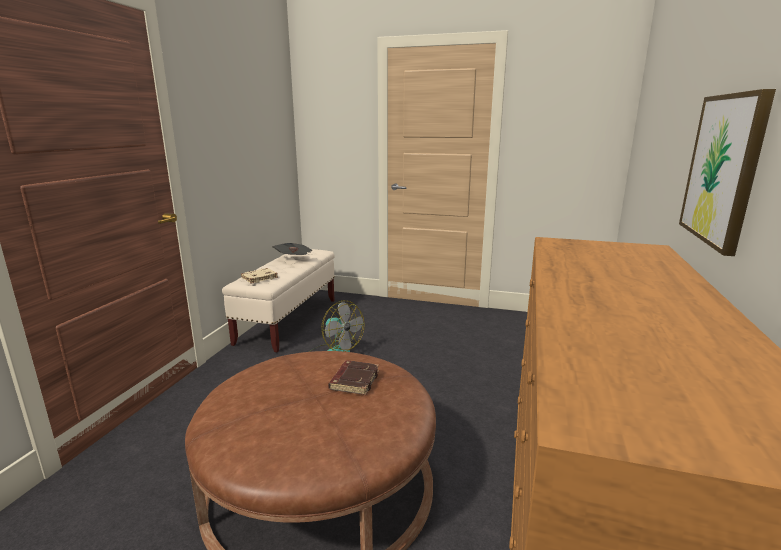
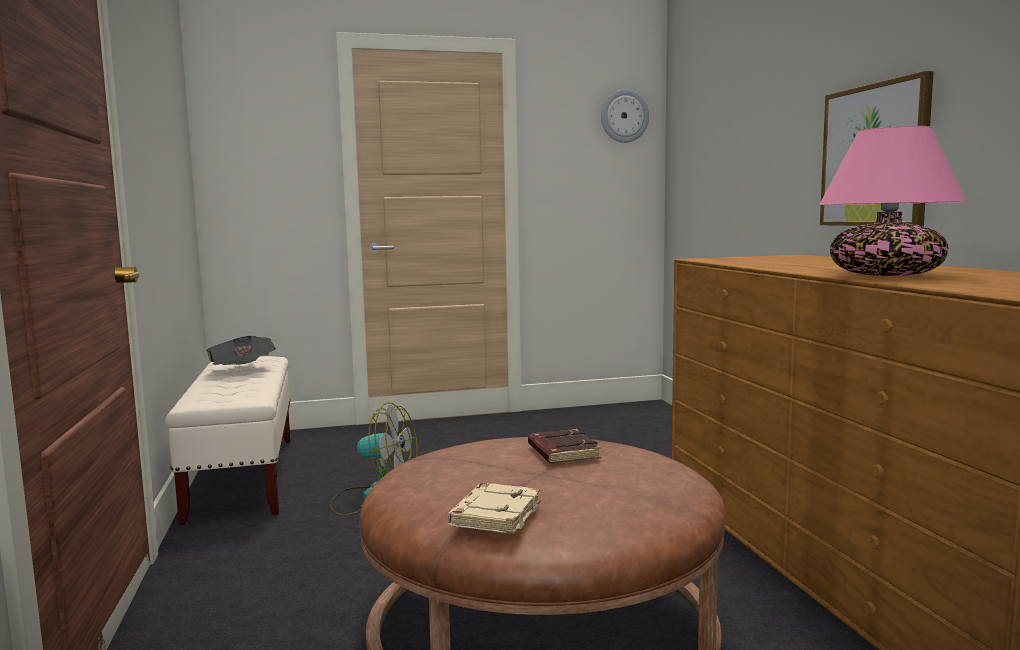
camera: 30 degrees left, 10 degrees down
beige book [241,268,278,284] -> beige book moved to [448,483,540,534]
none -> wall clock [601,89,649,143]
none -> pink table lamp [819,126,967,276]

